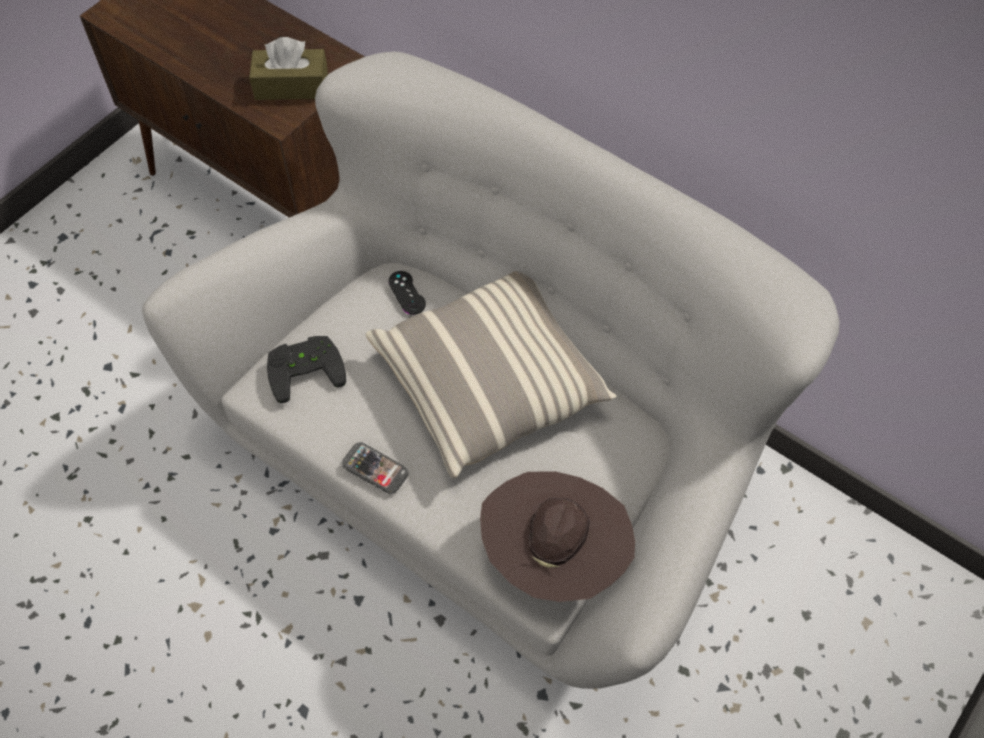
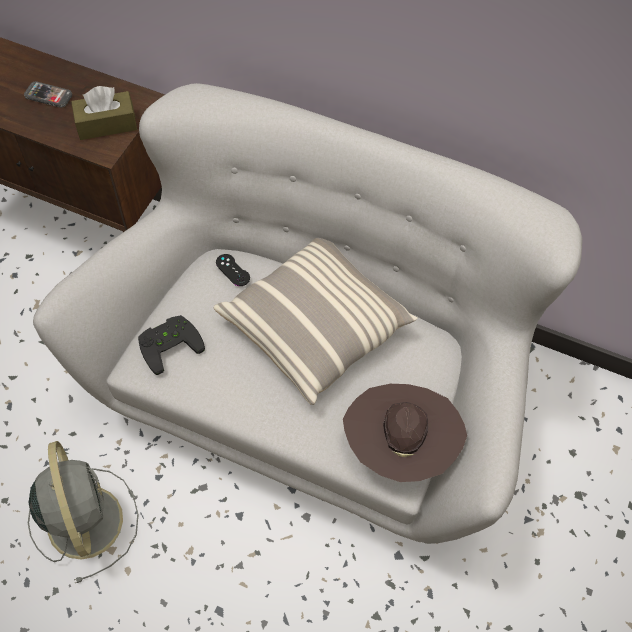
camera: 15 degrees left, 0 degrees up
phone [342,442,409,494] -> phone moved to [24,81,72,108]
none -> grey fan [28,441,139,583]

